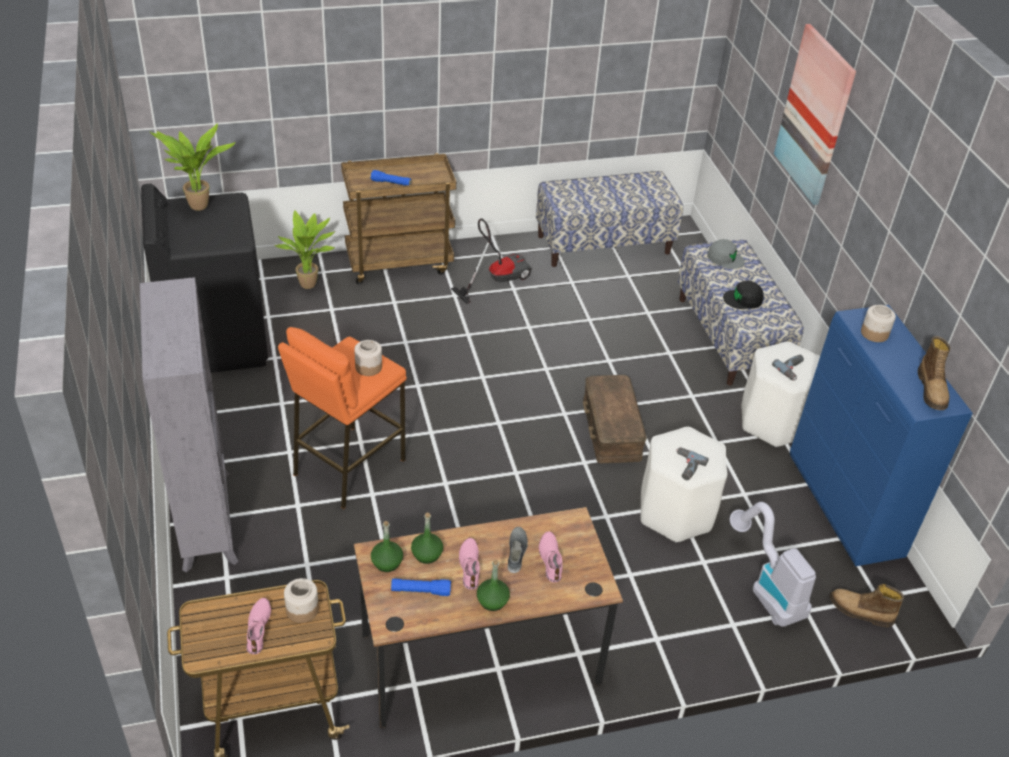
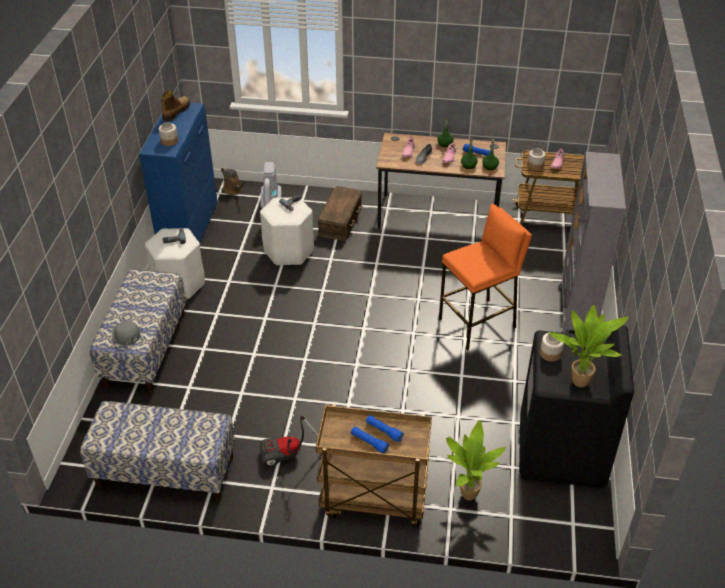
camera: 155 degrees left, 0 degrees up
jar [354,340,382,376] -> jar moved to [540,332,564,362]
brown storage box [583,375,647,463] -> brown storage box moved to [317,186,362,241]
black cap [723,281,764,309] -> none
picture [774,24,856,205] -> none
boot [830,584,904,627] -> brown watering can [221,167,247,195]
none -> blue flashlight [351,427,389,453]

